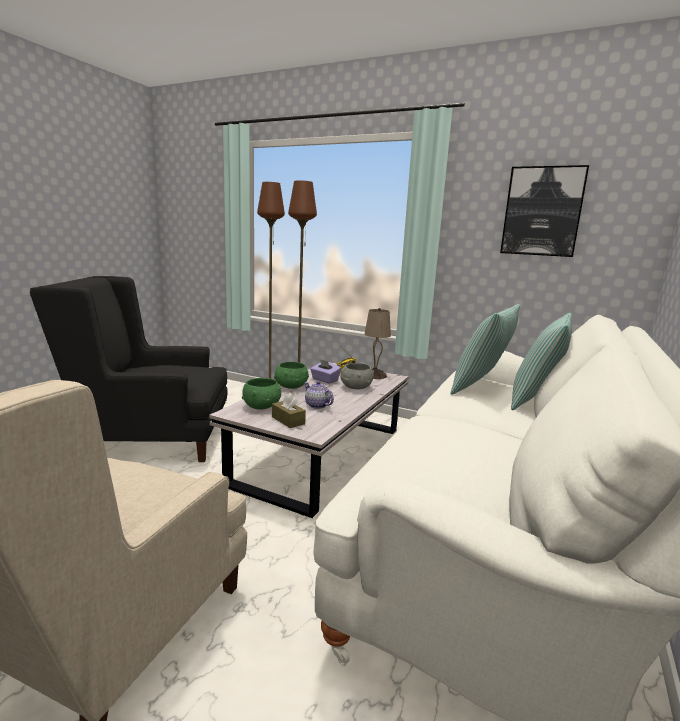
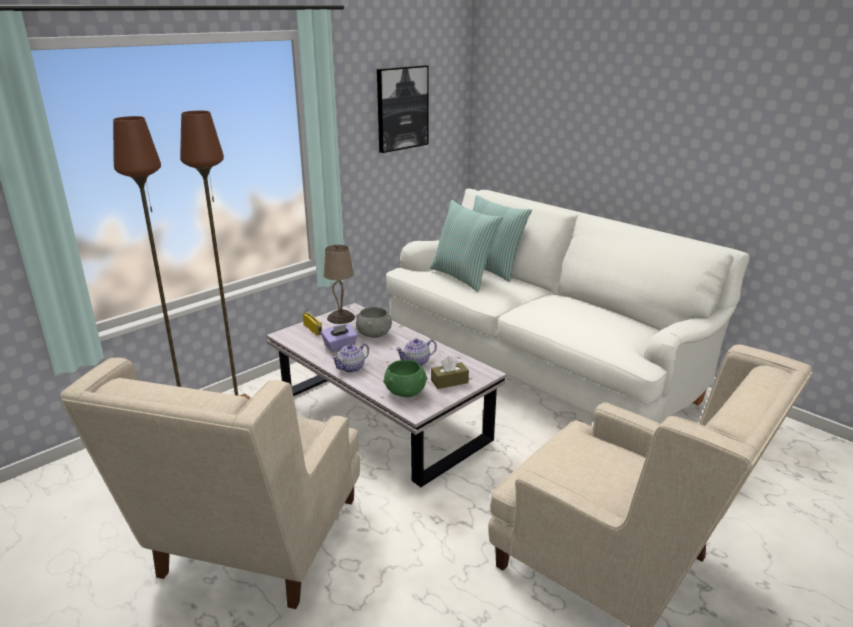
camera: 70 degrees left, 10 degrees up
black armchair [30,276,228,462] -> beige armchair [60,358,360,609]
green bowl [274,362,309,389] -> teapot [331,343,369,373]

